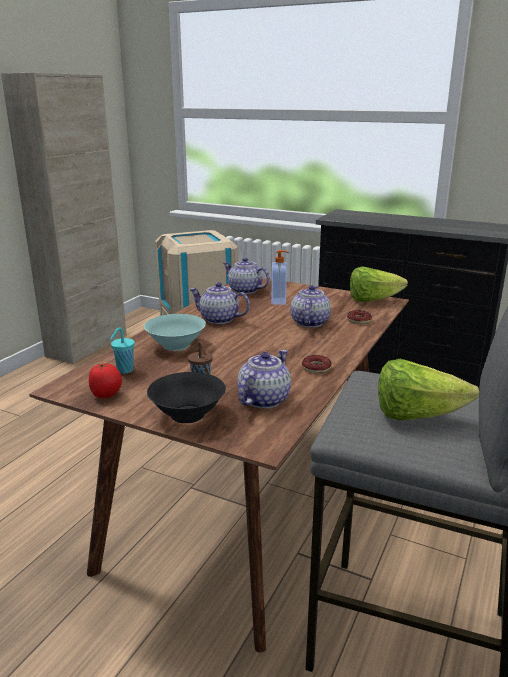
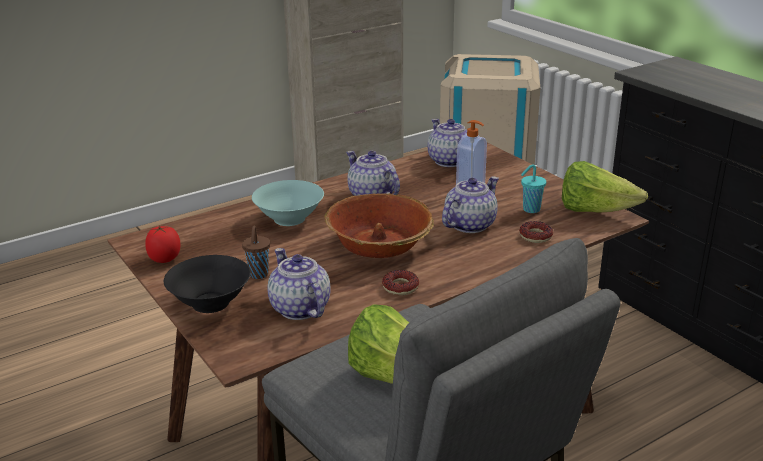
camera: 30 degrees right, 5 degrees up
turquoise cup [110,327,135,374] -> turquoise cup moved to [521,164,546,213]
teapot [237,350,291,409] -> teapot turned 90 degrees counterclockwise [268,248,331,320]
none -> bowl [325,193,434,258]

